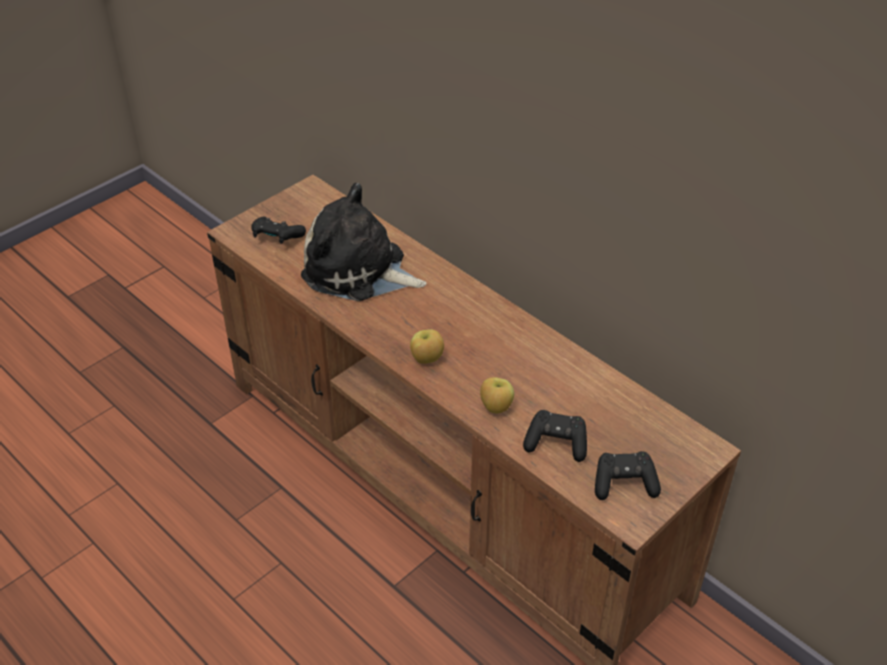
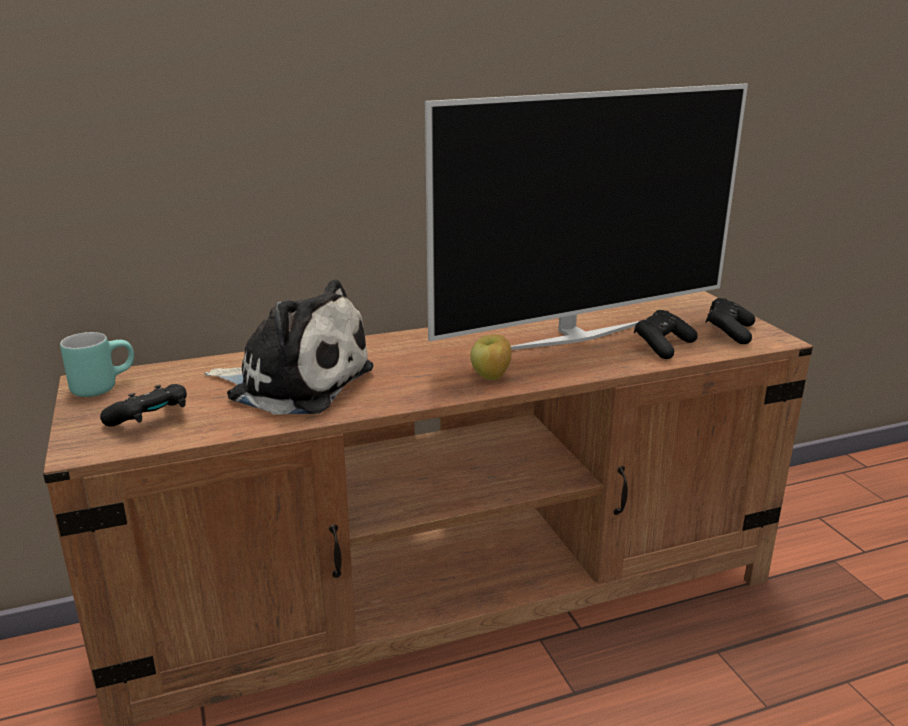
camera: 65 degrees left, 20 degrees down
plush toy [301,183,426,301] -> plush toy turned 120 degrees counterclockwise [204,280,373,415]
apple [480,377,514,413] -> none
none -> turquoise mug [60,332,134,397]
none -> television [425,84,748,350]

